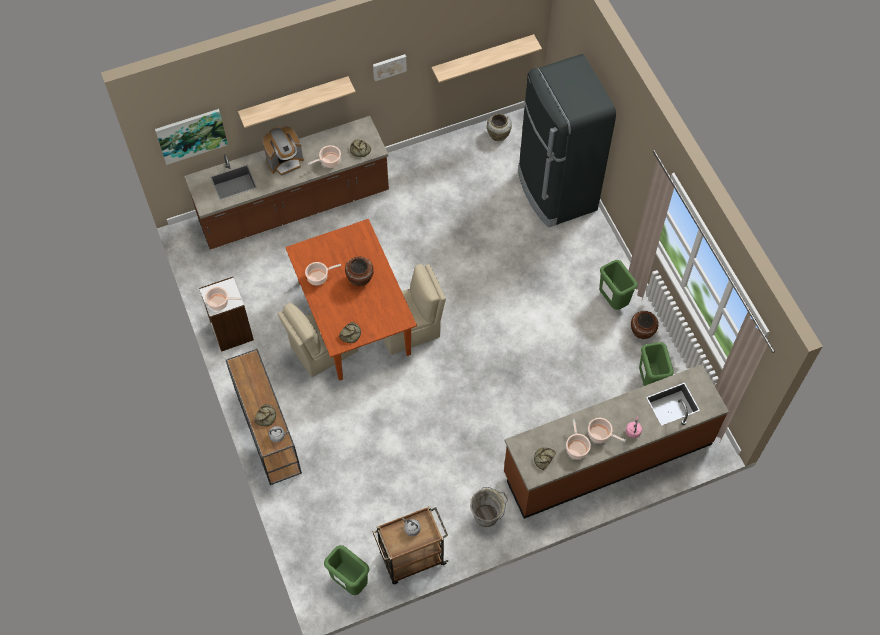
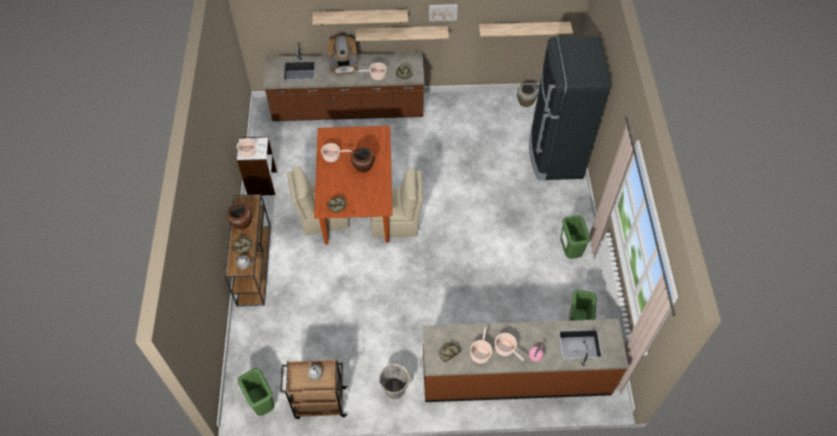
camera: 20 degrees right, 5 degrees down
picture [155,109,228,165] -> none
brown vase [631,311,659,339] -> brown vase moved to [226,203,252,229]
none -> shelf [356,26,449,41]

